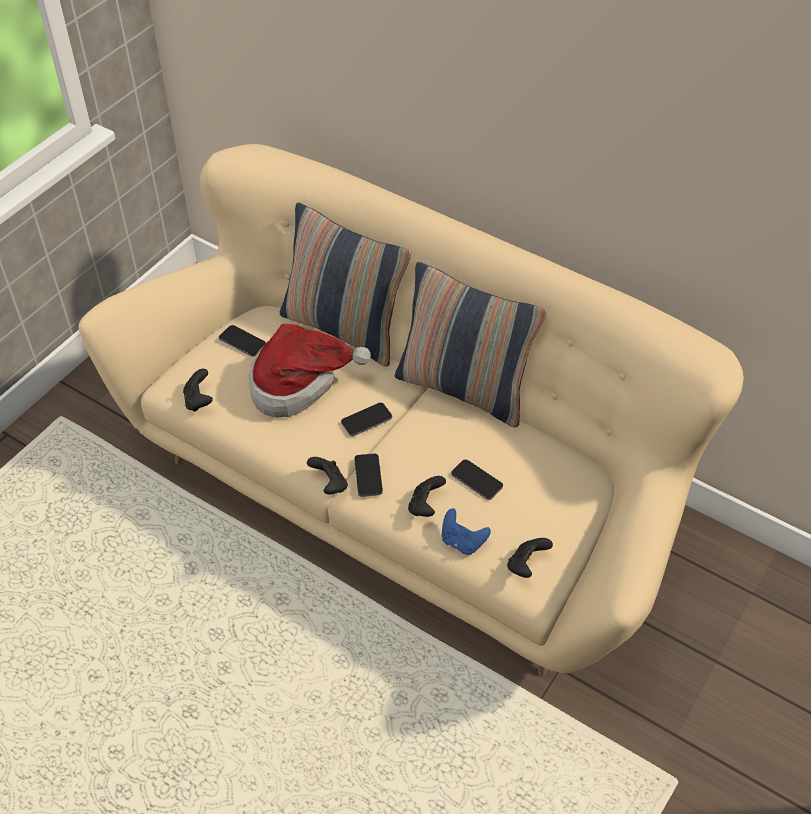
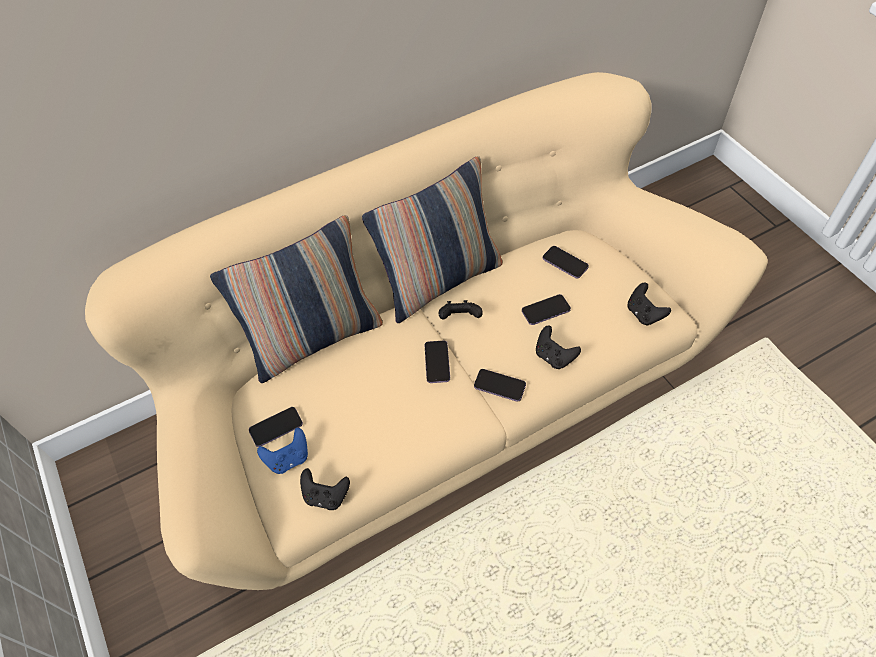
camera: 60 degrees left, 5 degrees up
hat [249,324,371,418] -> none
black game controller [307,457,348,494] -> black game controller moved to [439,300,483,320]
blue game controller [442,508,491,555] -> blue game controller moved to [257,428,308,474]
none -> phone [543,246,589,279]

